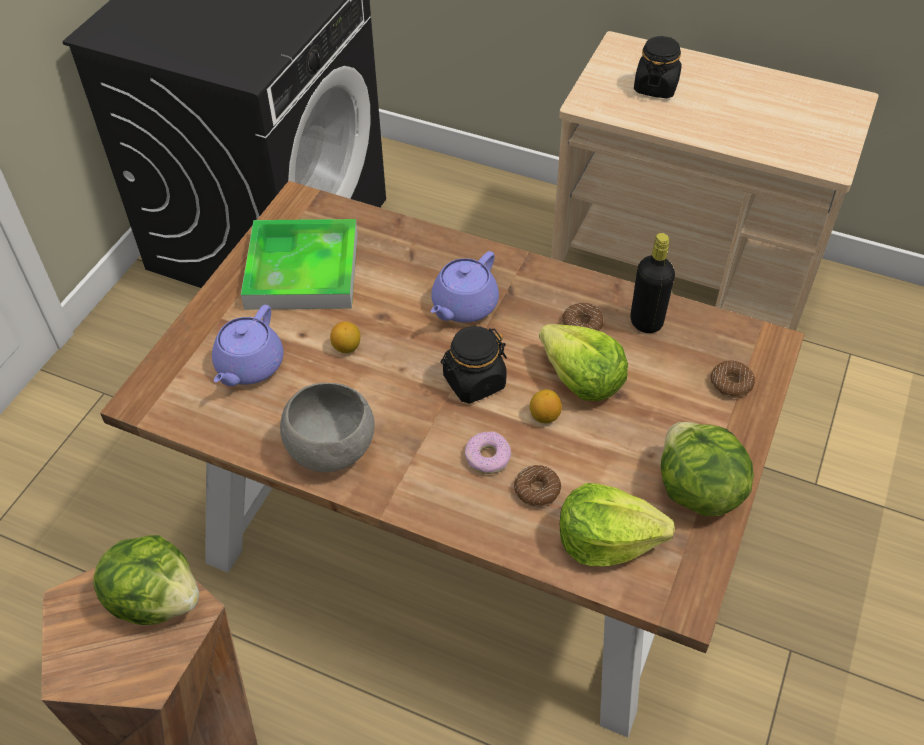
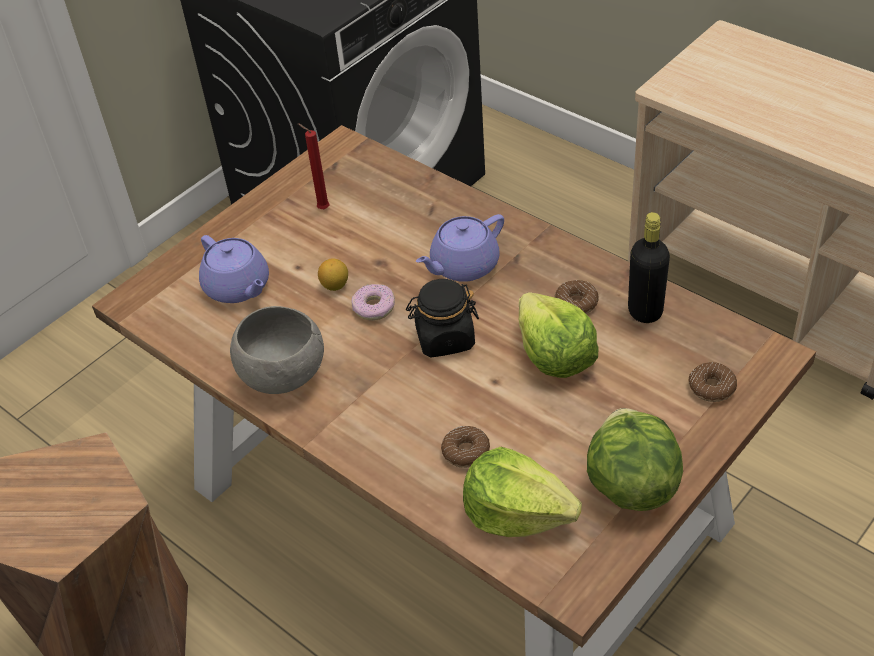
camera: 20 degrees right, 5 degrees down
lettuce [93,535,199,625] -> none
purple teapot [212,305,284,386] -> purple teapot turned 75 degrees counterclockwise [199,235,269,303]
tray [241,219,358,310] -> red candle [298,124,330,209]
donut [465,431,511,474] -> donut moved to [351,284,395,321]
lemon [530,389,562,423] -> none
black jar [634,36,682,98] -> none

